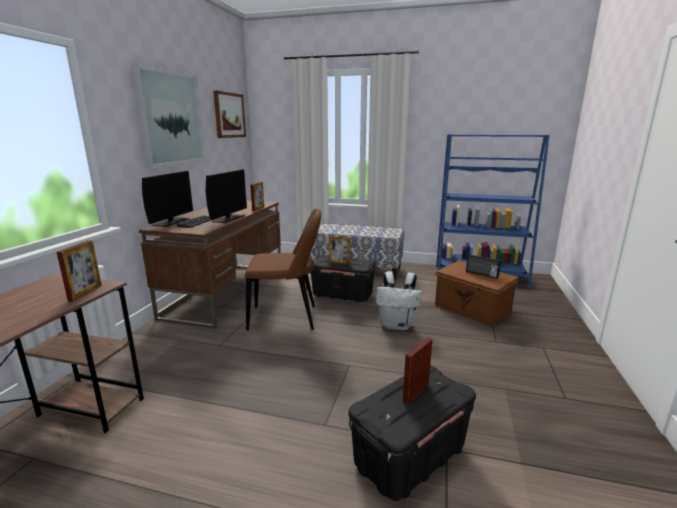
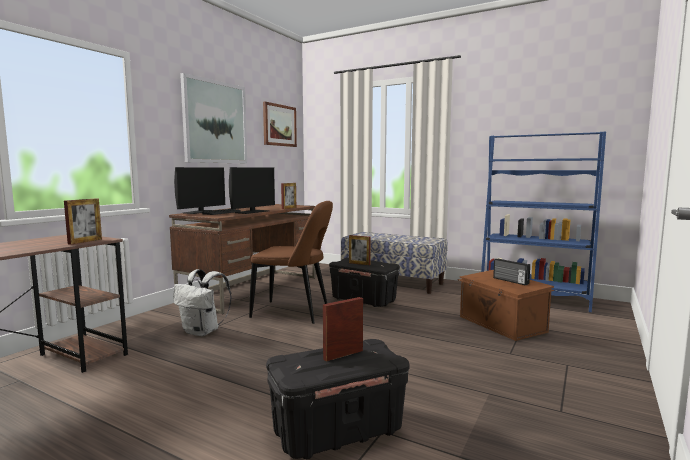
camera: 15 degrees right, 10 degrees down
white backpack [376,271,422,330] -> white backpack moved to [173,269,232,336]

